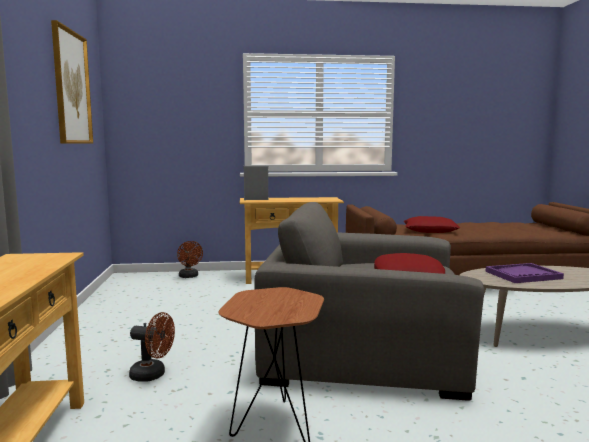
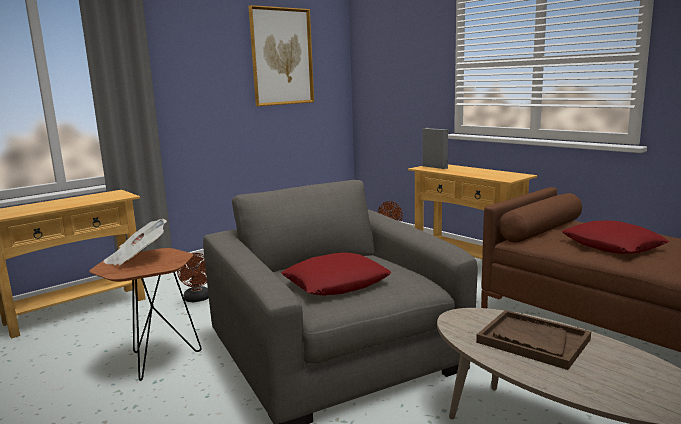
camera: 55 degrees right, 5 degrees up
purple tray [485,263,564,283] -> brown tray [476,310,591,370]
none -> newspaper [103,219,167,265]

